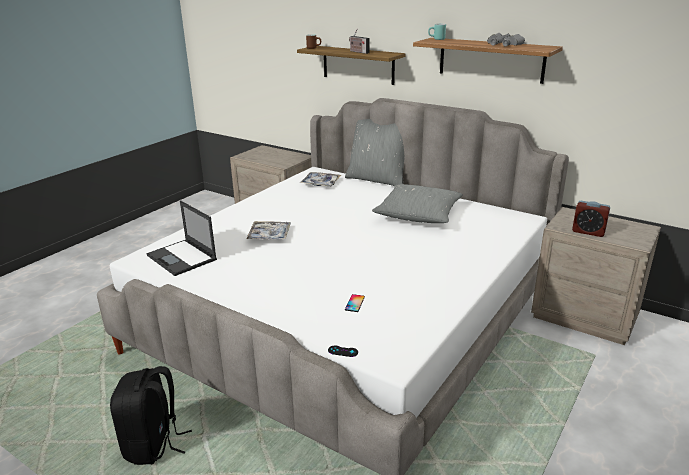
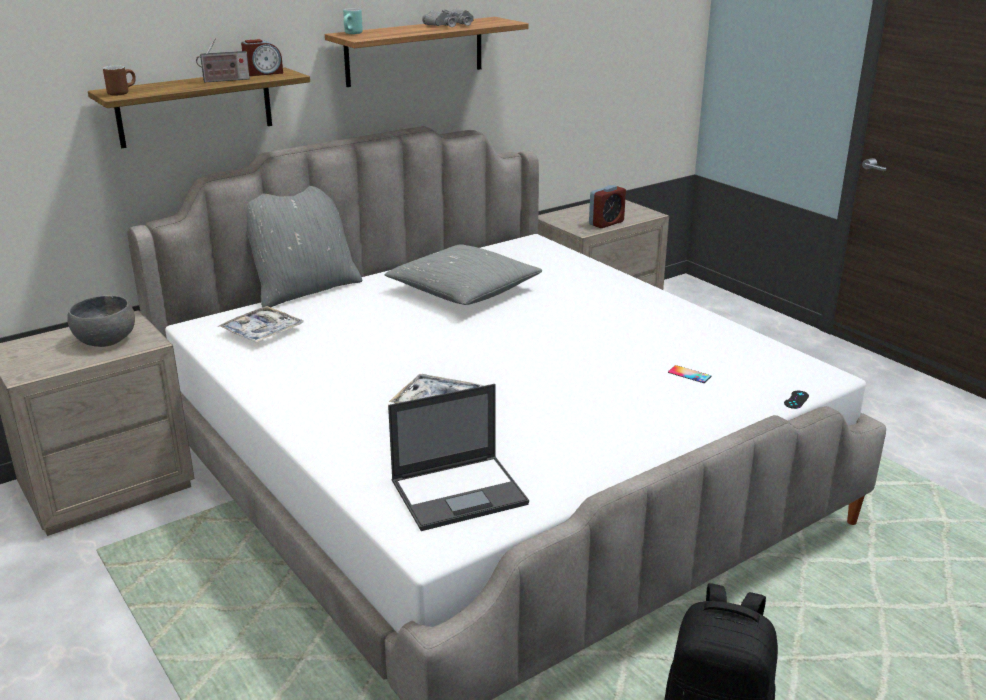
camera: 70 degrees left, 0 degrees up
none -> grey bowl [67,295,135,347]
none -> alarm clock [241,39,283,76]

